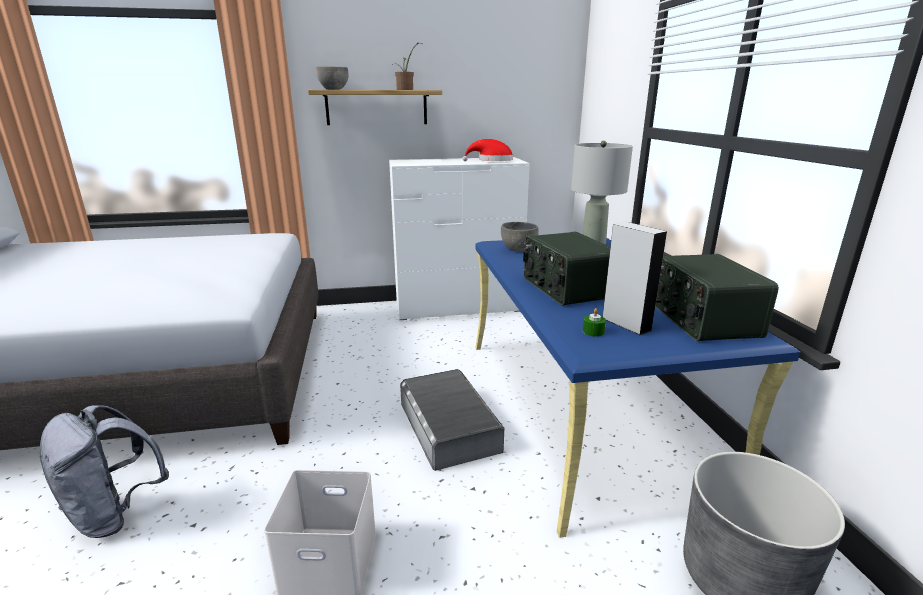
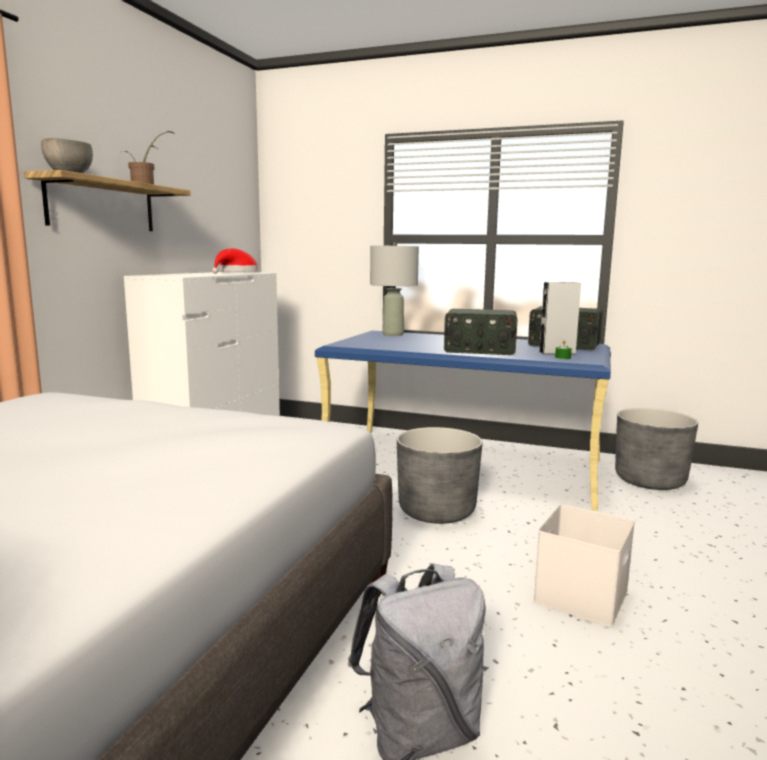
camera: 60 degrees left, 10 degrees down
grey storage box [400,369,504,471] -> grey planter [397,427,482,524]
grey bowl [501,222,539,252] -> none

